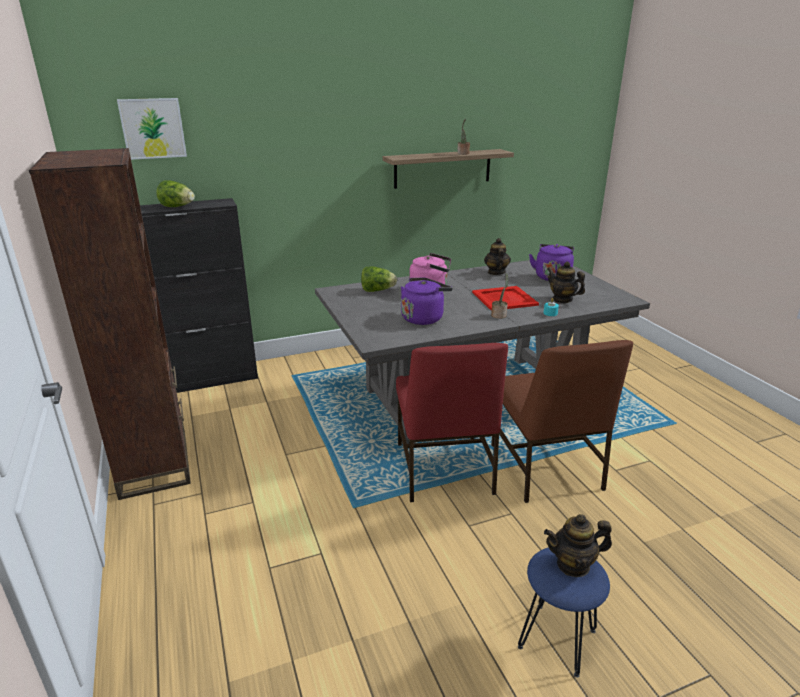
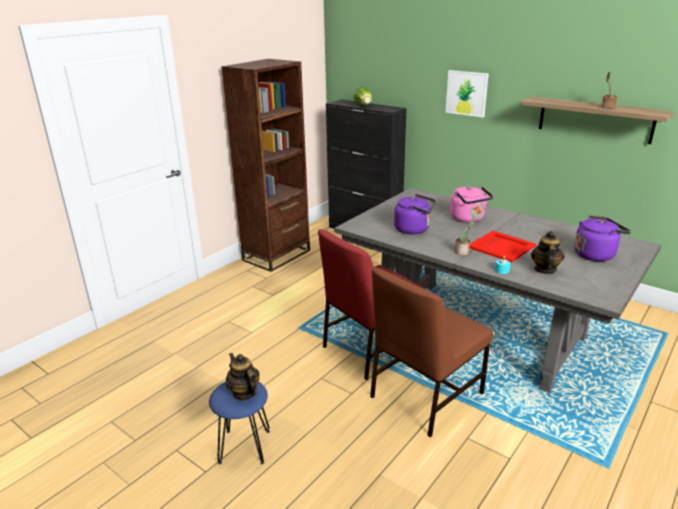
camera: 60 degrees right, 0 degrees up
picture [117,98,187,160] -> picture moved to [446,70,489,117]
lettuce [361,267,397,292] -> none
teapot [484,238,511,275] -> none

